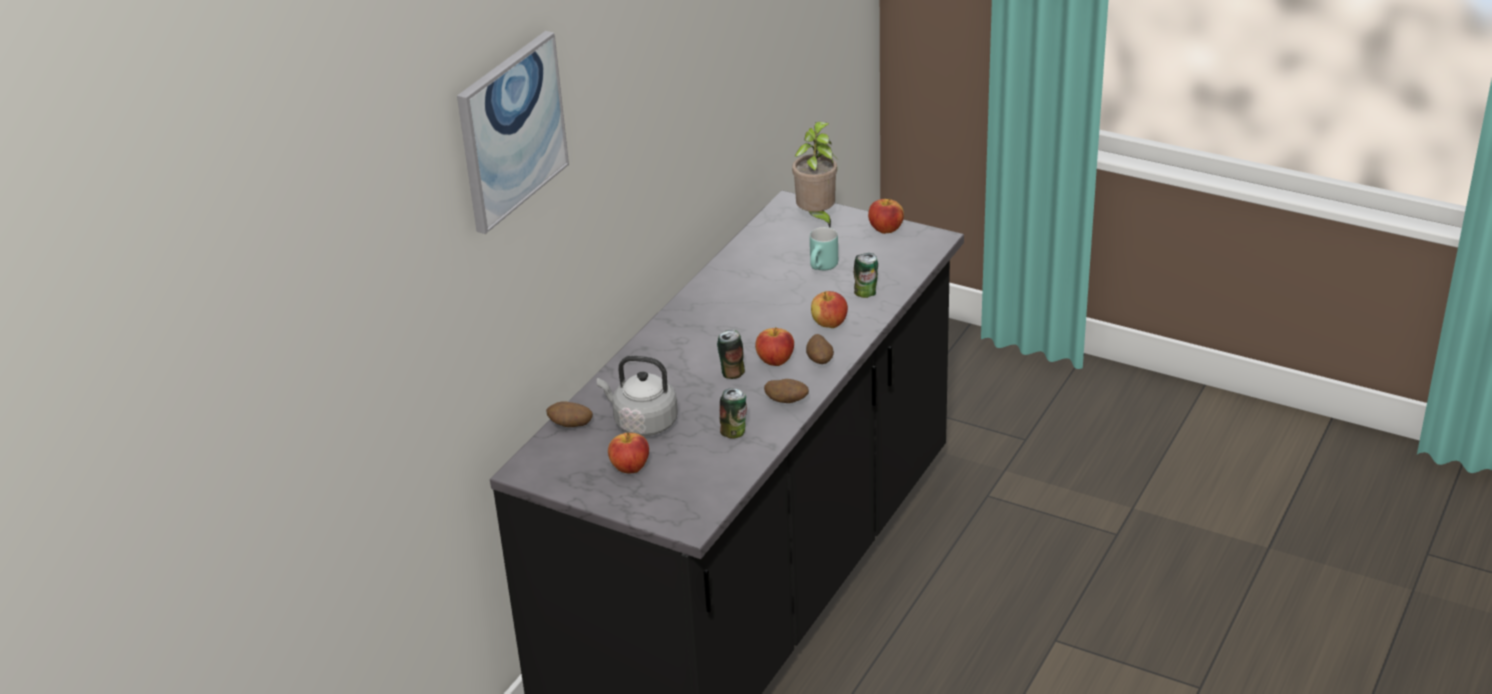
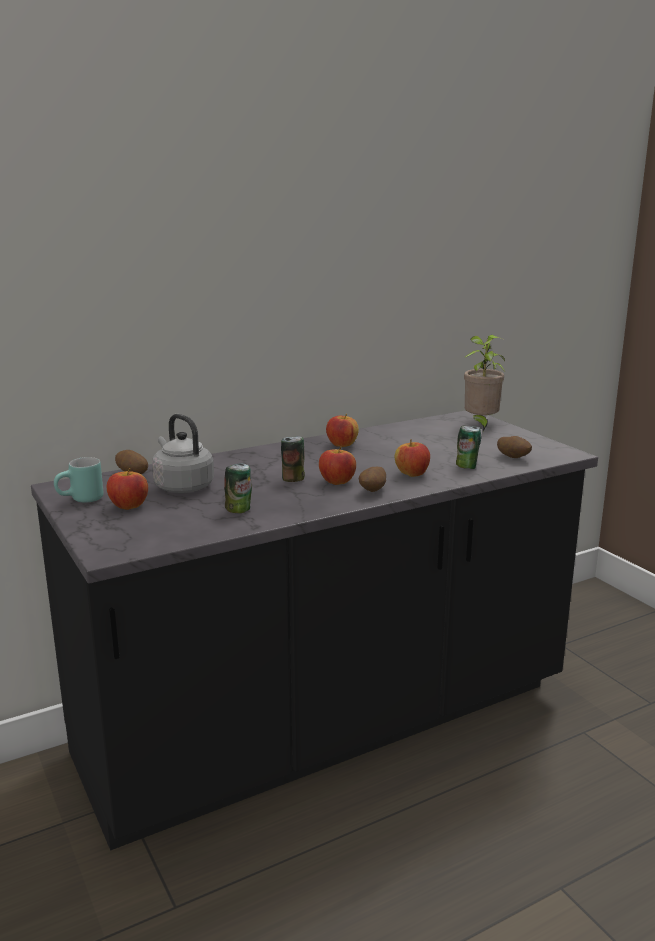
camera: 30 degrees right, 15 degrees down
picture [457,31,569,234] -> none
potato [764,379,809,403] -> potato moved to [497,436,532,458]
turquoise mug [810,227,838,270] -> turquoise mug moved to [54,457,104,503]
apple [868,198,904,234] -> apple moved to [326,414,359,447]

